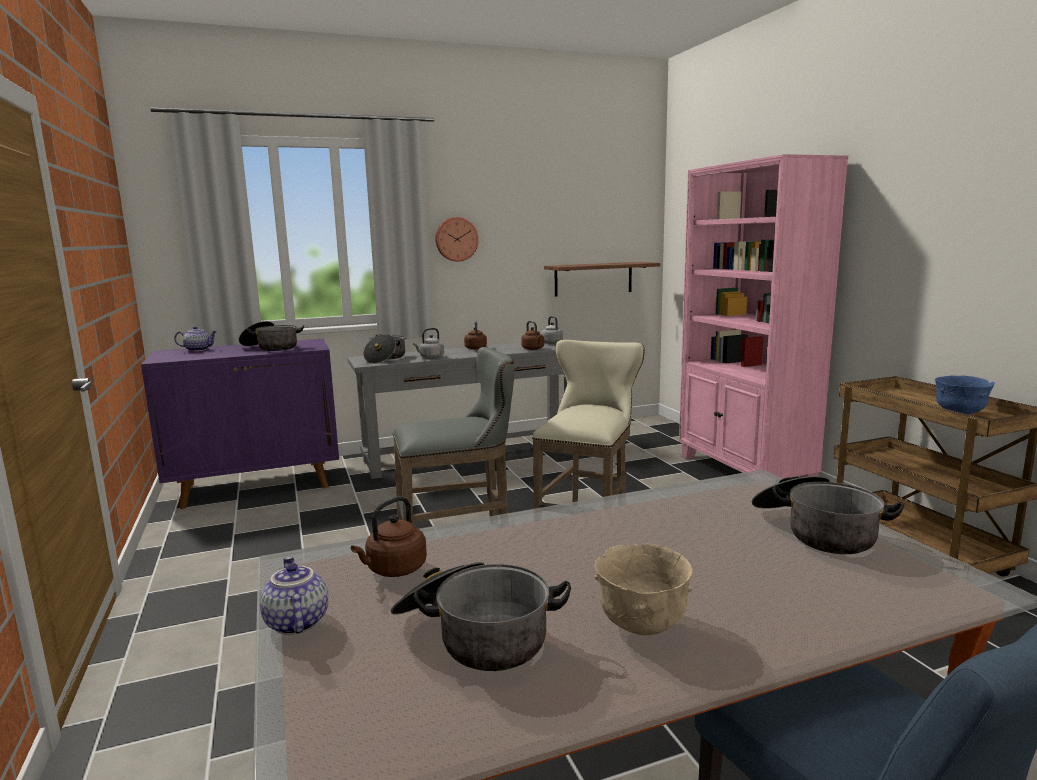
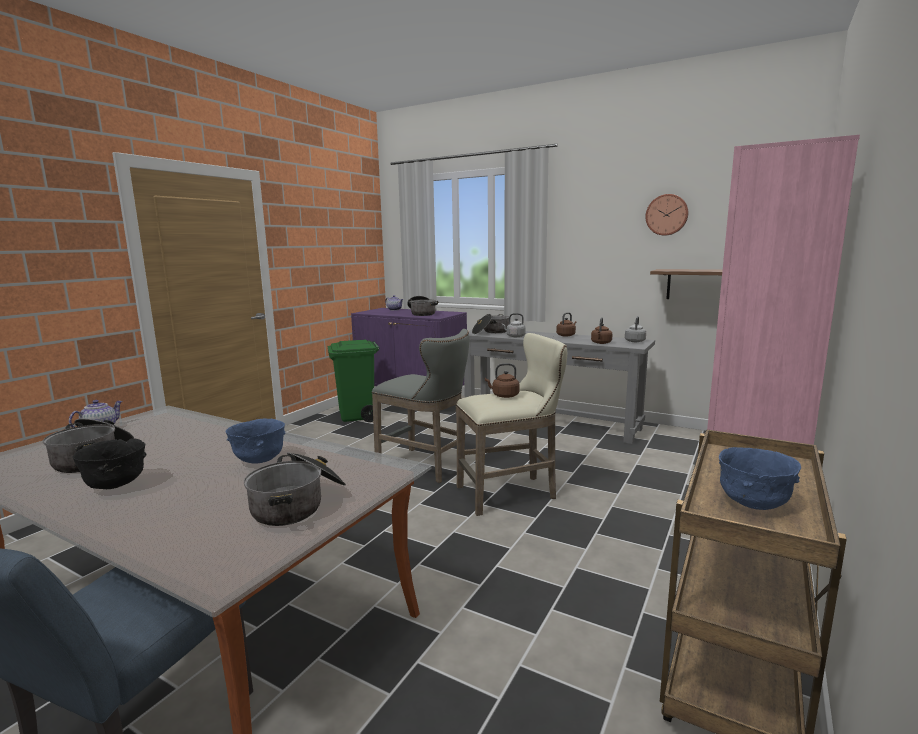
camera: 50 degrees right, 0 degrees up
brown kettle [351,496,427,577] -> brown kettle moved to [485,363,519,398]
wall clock [435,217,479,261] -> wall clock moved to [645,194,688,235]
beige bowl [594,543,693,635] -> black bowl [72,438,146,489]
none -> blue bowl [225,418,286,464]
none -> green trash can [328,340,379,422]

